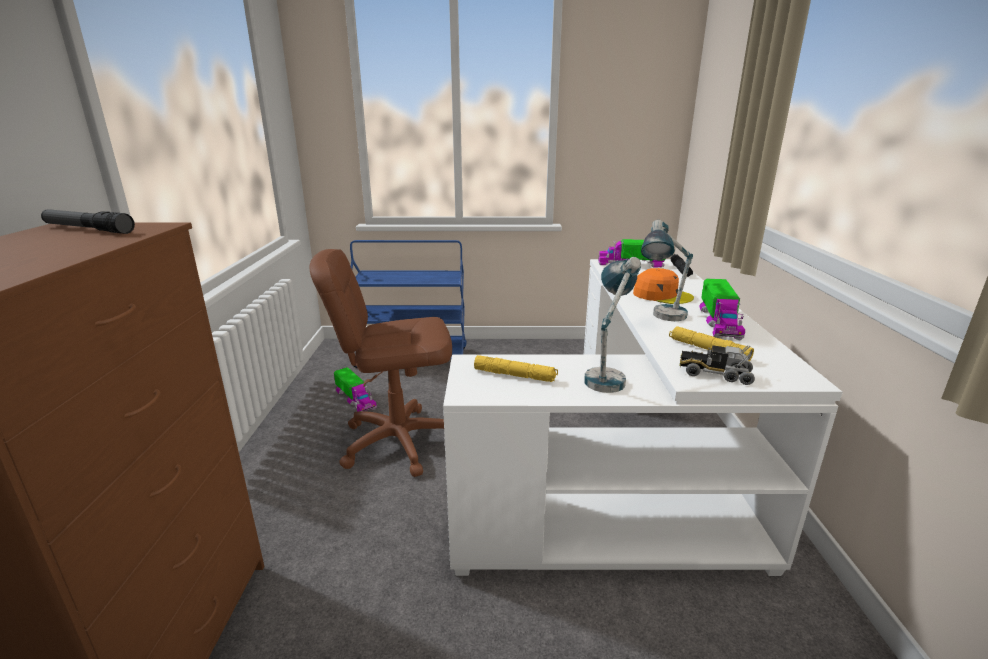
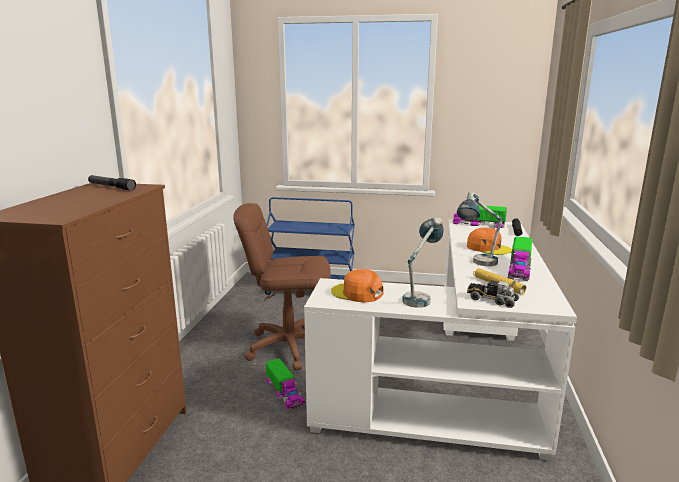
camera: 10 degrees right, 5 degrees down
toy truck [334,367,377,412] -> toy truck moved to [266,358,305,411]
yellow flashlight [474,355,558,382] -> orange cap [331,269,383,302]

